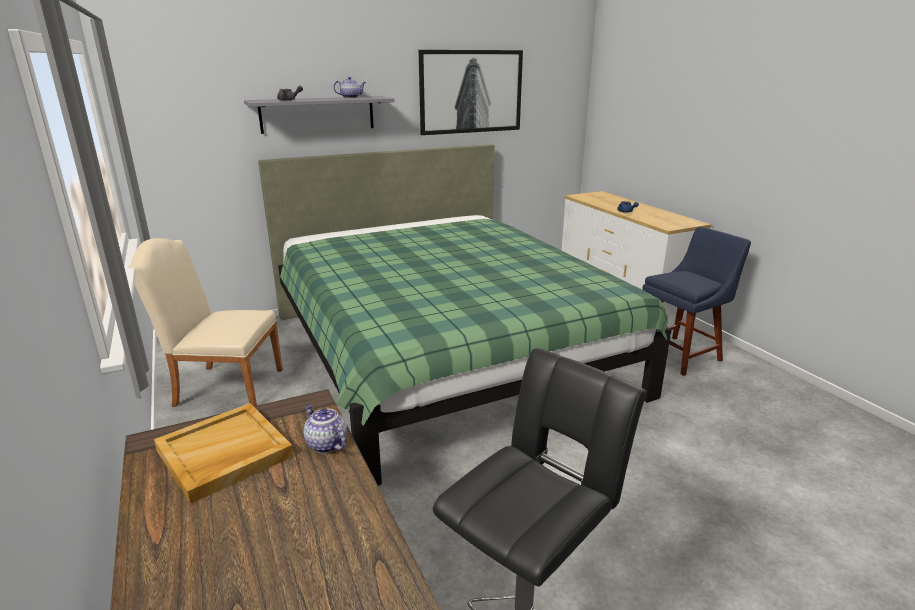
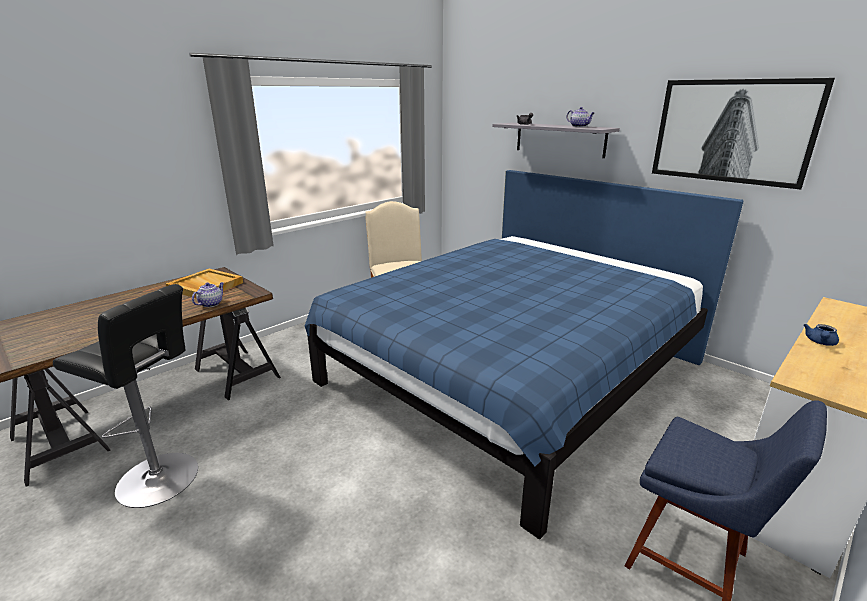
camera: 70 degrees right, 0 degrees up
green bed [258,144,671,486] -> blue bed [305,170,743,539]

